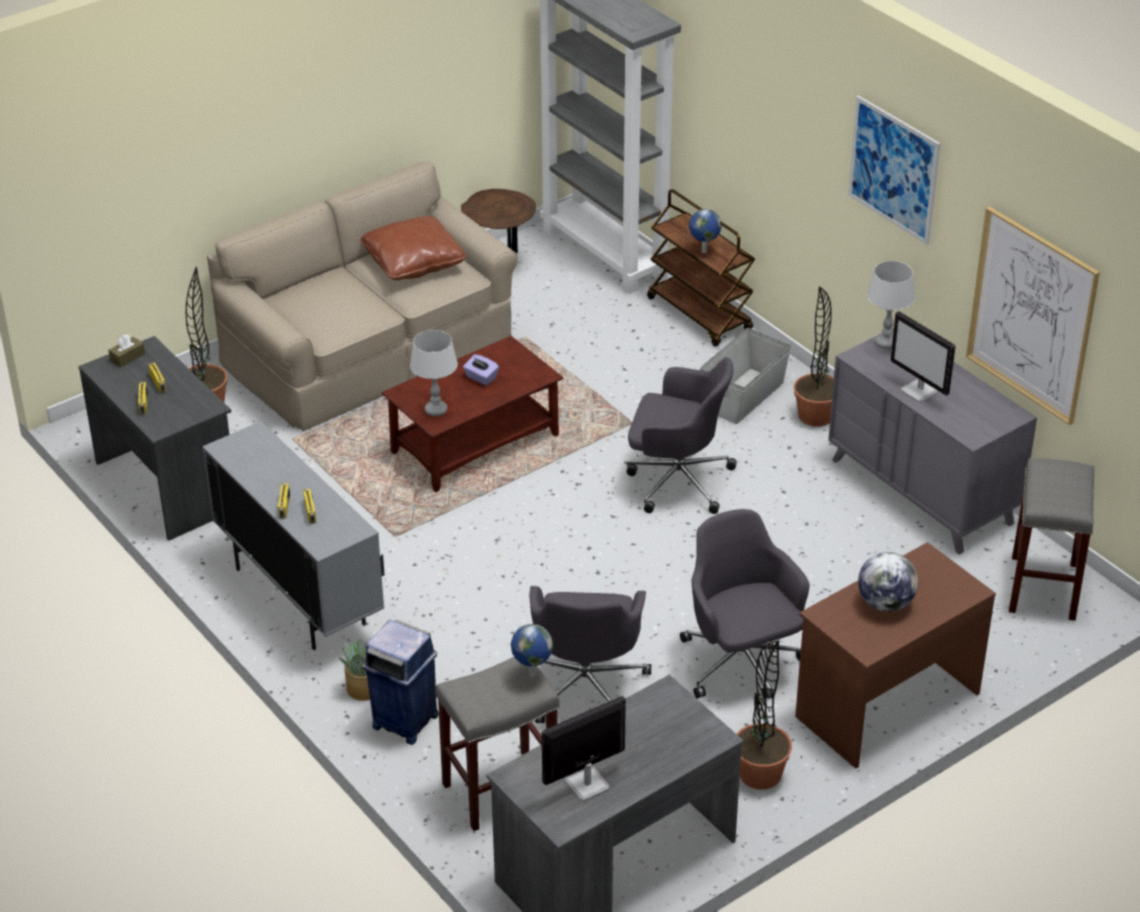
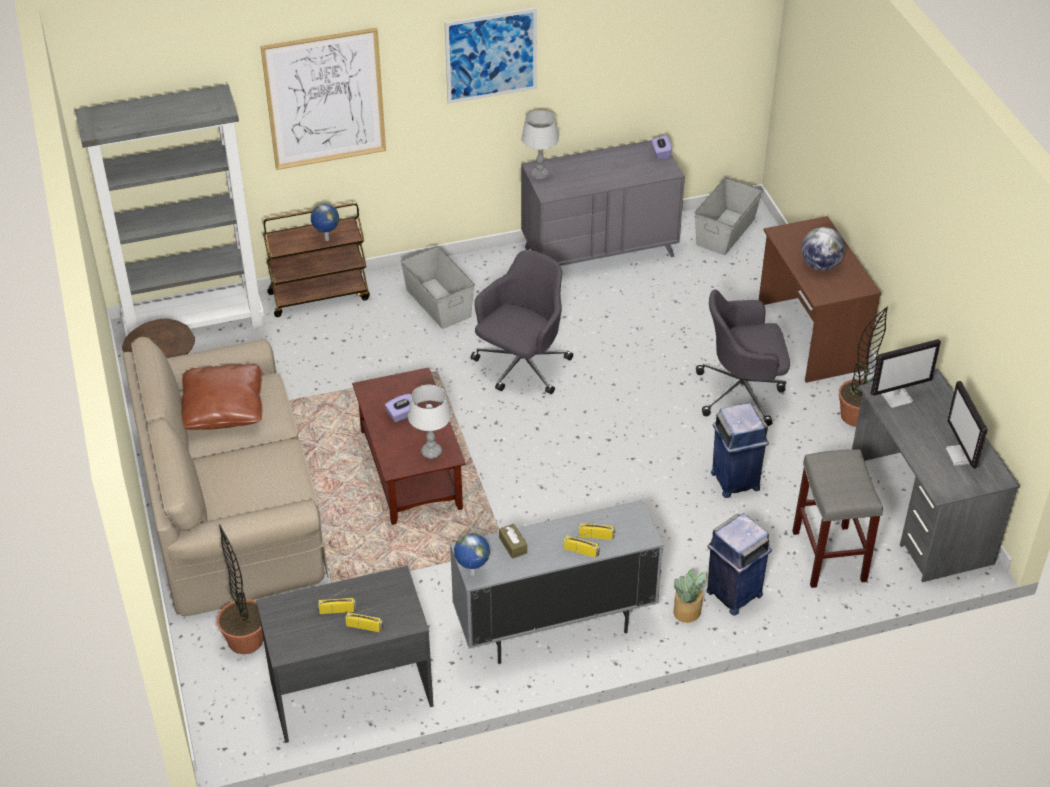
camera: 70 degrees left, 5 degrees up
brown tissue box [108,335,145,367] -> brown tissue box moved to [499,524,527,559]
globe [511,624,553,677] -> globe moved to [454,533,490,576]
grey office chair [530,586,651,723] -> blue trash can [711,403,769,498]
potted plant [794,287,834,426] -> none
monitor [890,311,956,402] -> monitor moved to [871,339,941,408]
picture [966,206,1100,425] -> picture moved to [261,28,386,170]
grey stool [1009,458,1094,621] -> grey storage box [694,177,763,255]
none -> purple tissue box [652,135,672,160]

